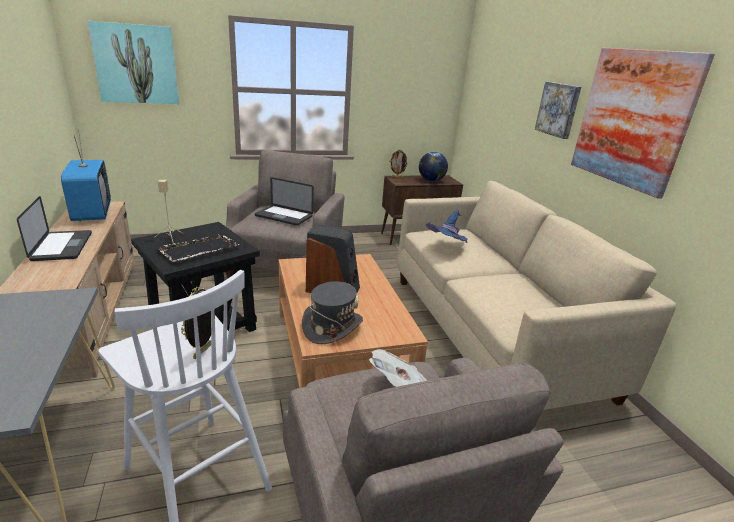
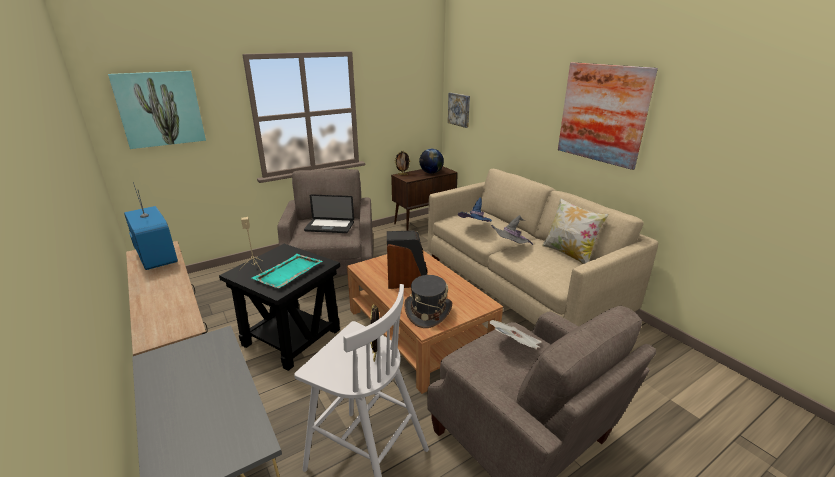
camera: 15 degrees left, 0 degrees up
laptop [17,196,92,261] -> none
black tray [156,233,240,262] -> turquoise tray [252,254,322,288]
picture [535,82,581,139] -> picture moved to [448,93,470,128]
none -> grey hat [491,215,533,245]
none -> pillow [542,198,609,264]

